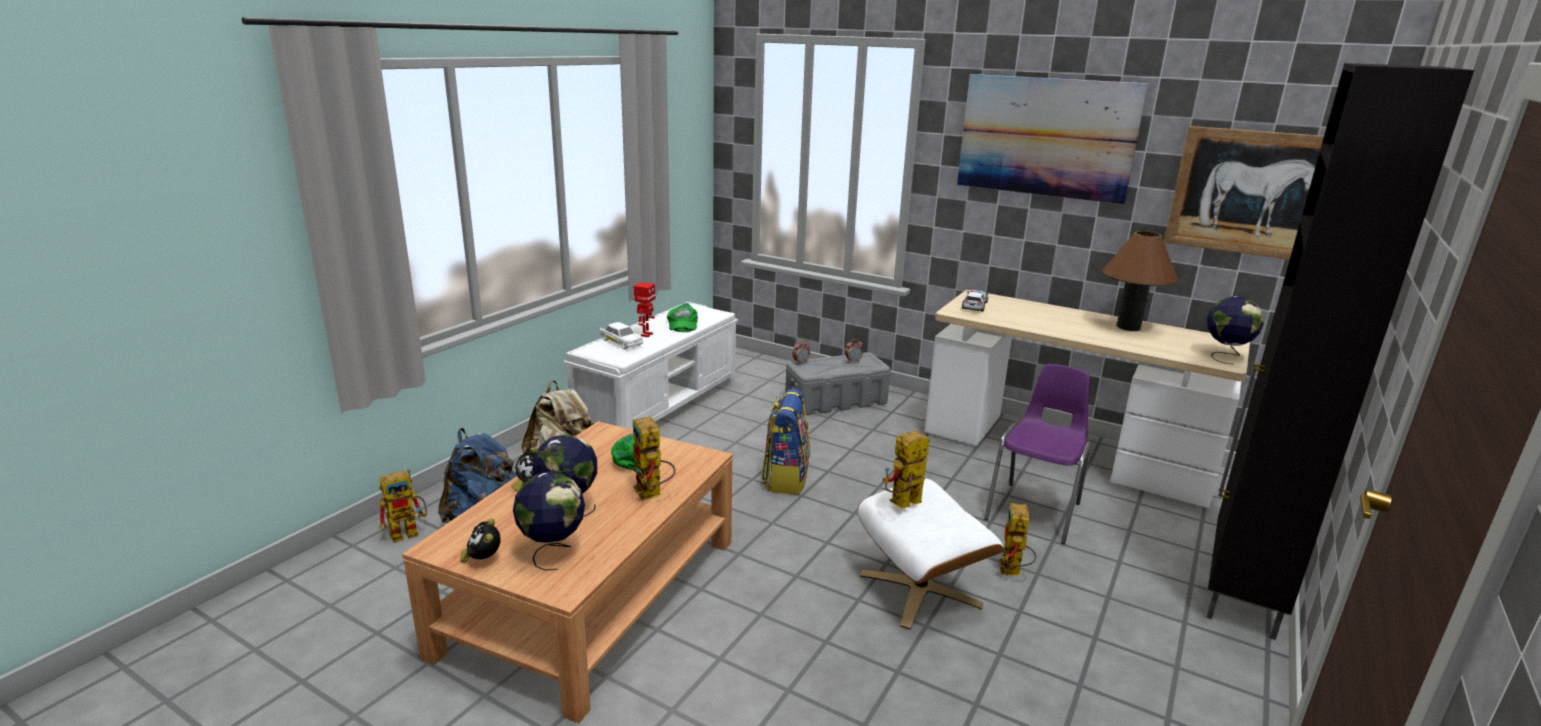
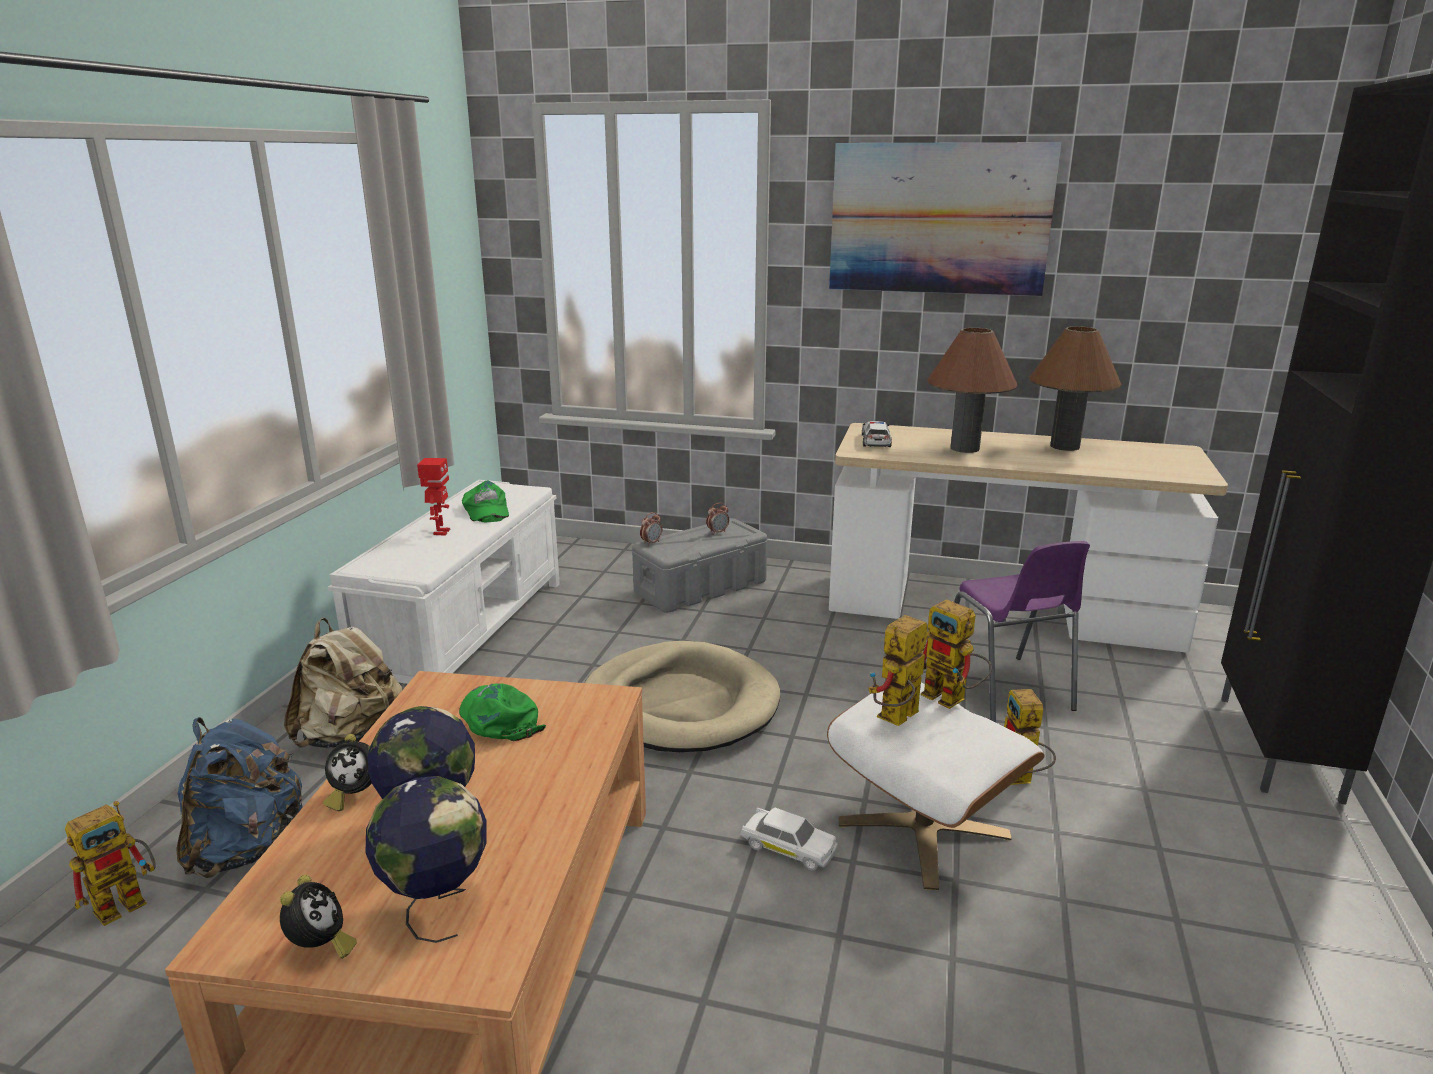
camera: 15 degrees left, 0 degrees up
alarm clock [460,518,501,563] -> alarm clock turned 150 degrees counterclockwise [280,875,357,959]
white toy car [599,322,643,350] -> white toy car moved to [740,807,838,871]
toy robot [633,416,675,500] -> toy robot moved to [921,599,992,709]
backpack [761,389,810,495] -> beige dog bed [585,641,780,752]
purple chair [984,364,1091,544] -> purple chair turned 150 degrees clockwise [954,541,1090,722]
picture [1164,126,1324,260] -> none
globe [1207,296,1264,365] -> none
none -> brown table lamp [927,328,1017,453]

